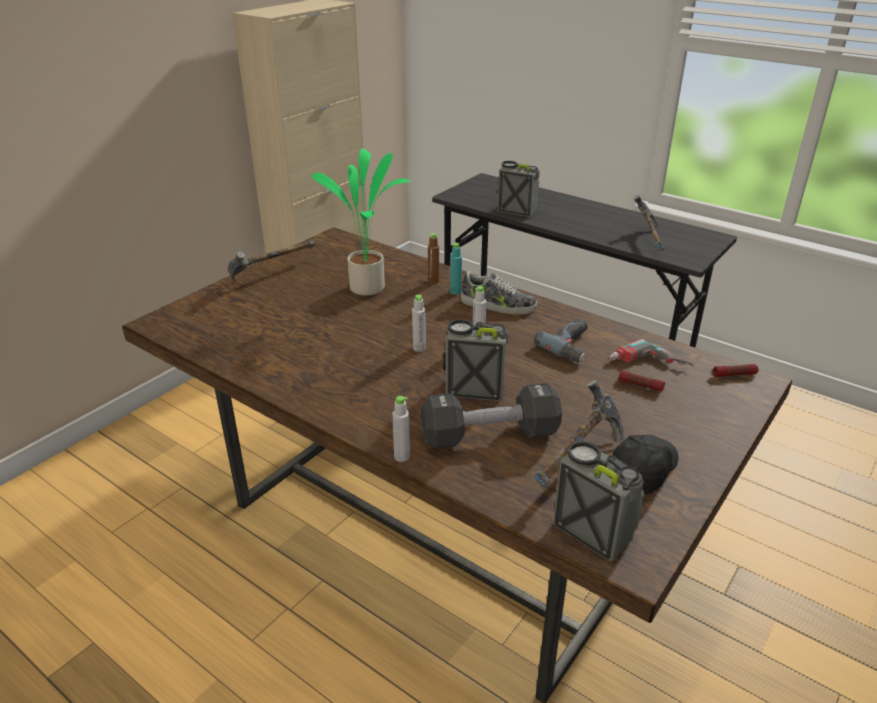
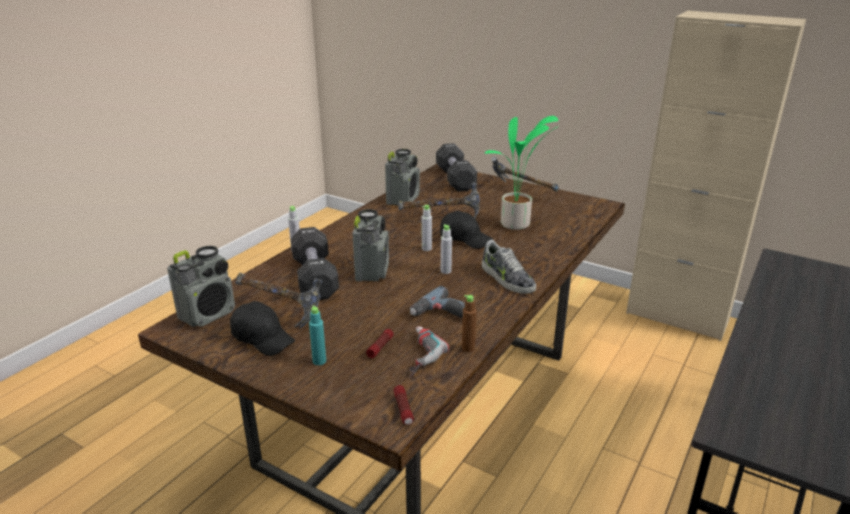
camera: 85 degrees right, 5 degrees down
brown bottle [428,233,439,284] -> brown bottle moved to [462,295,477,352]
turquoise bottle [450,243,462,295] -> turquoise bottle moved to [309,305,326,365]
shoe [461,271,537,315] -> shoe turned 45 degrees counterclockwise [482,240,536,294]
radio [497,161,540,217] -> radio moved to [385,149,420,205]
hammer [633,195,665,252] -> hammer moved to [398,183,480,218]
none -> black dumbbell [436,143,477,191]
none -> black cap [440,211,493,249]

